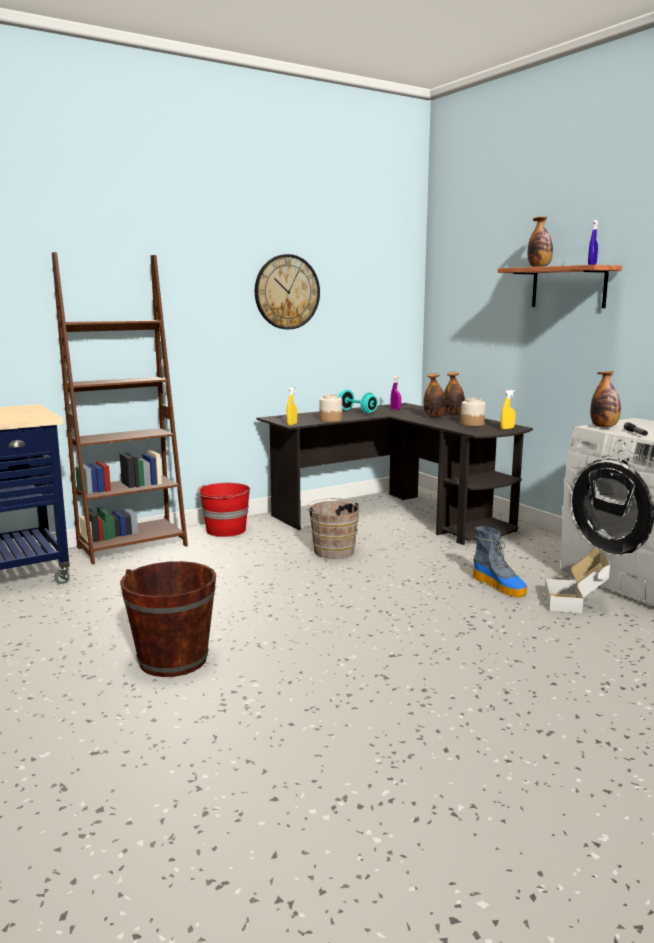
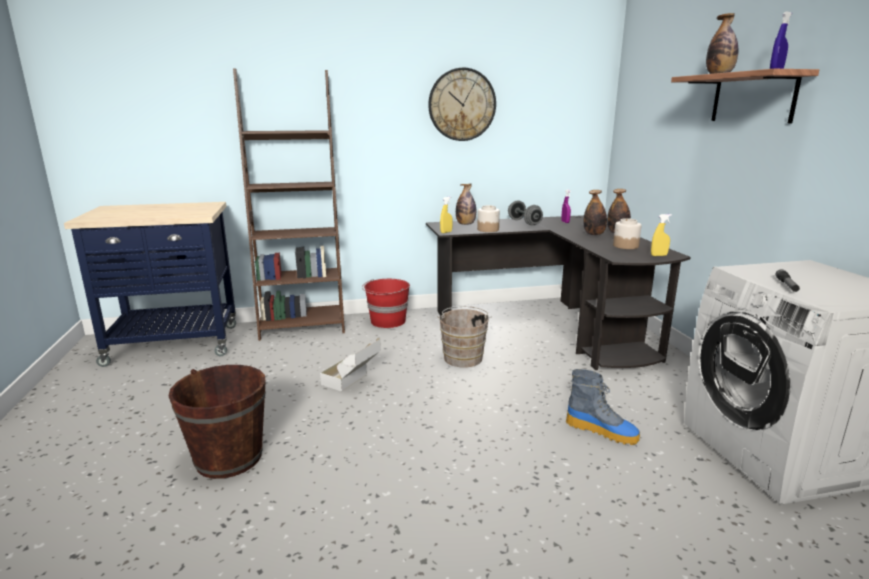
camera: 20 degrees right, 5 degrees up
turquoise dumbbell [338,390,378,414] -> grey dumbbell [508,200,543,225]
boot [473,526,527,597] -> boot turned 45 degrees counterclockwise [566,369,640,445]
cardboard box [545,548,610,613] -> cardboard box moved to [320,338,381,392]
bottle [590,371,621,427] -> bottle moved to [456,184,476,225]

